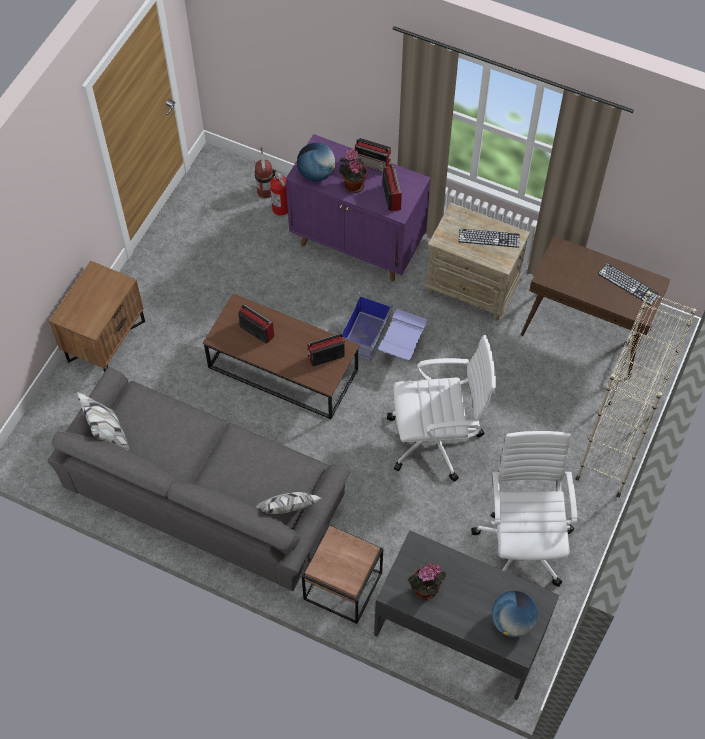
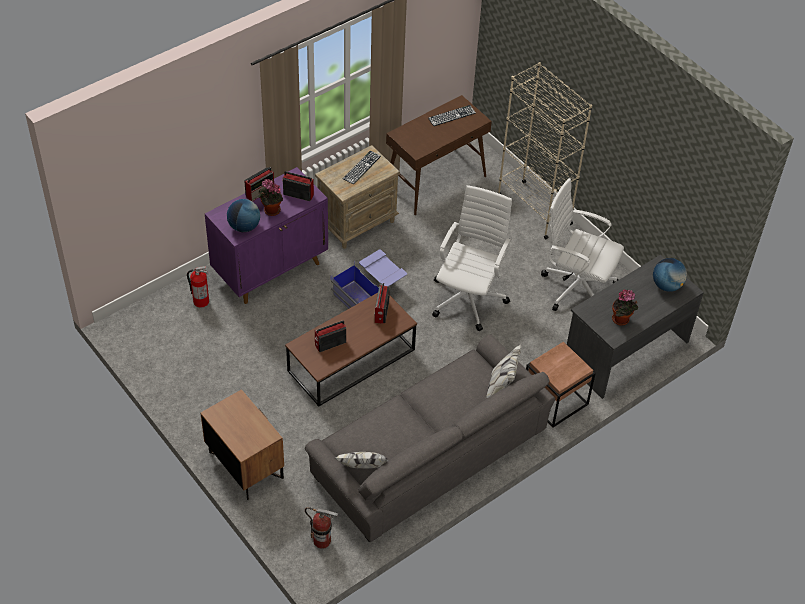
camera: 65 degrees left, 10 degrees down
fire extinguisher [255,147,273,198] -> fire extinguisher moved to [305,507,338,549]

